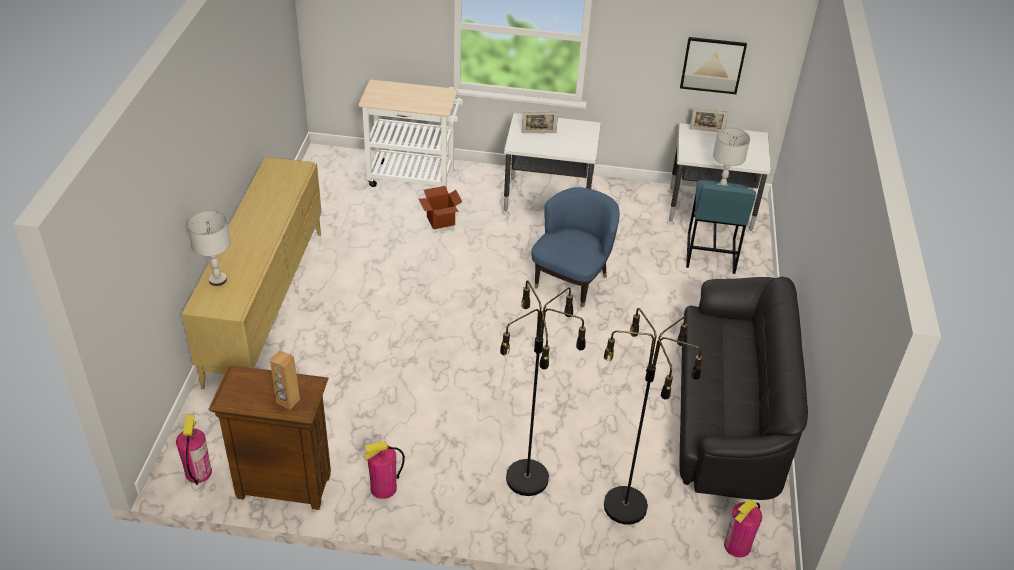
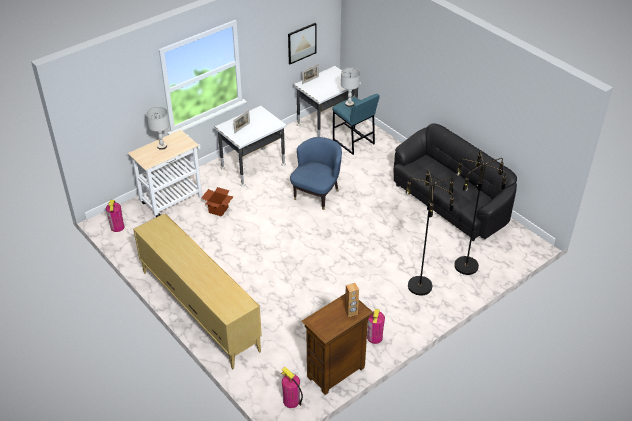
camera: 45 degrees left, 0 degrees up
grey table lamp [187,210,231,286] -> grey table lamp moved to [146,107,170,150]
blue armchair [531,187,620,307] -> blue armchair turned 45 degrees clockwise [290,137,342,210]
fire extinguisher [724,499,762,557] -> fire extinguisher moved to [106,200,124,232]

